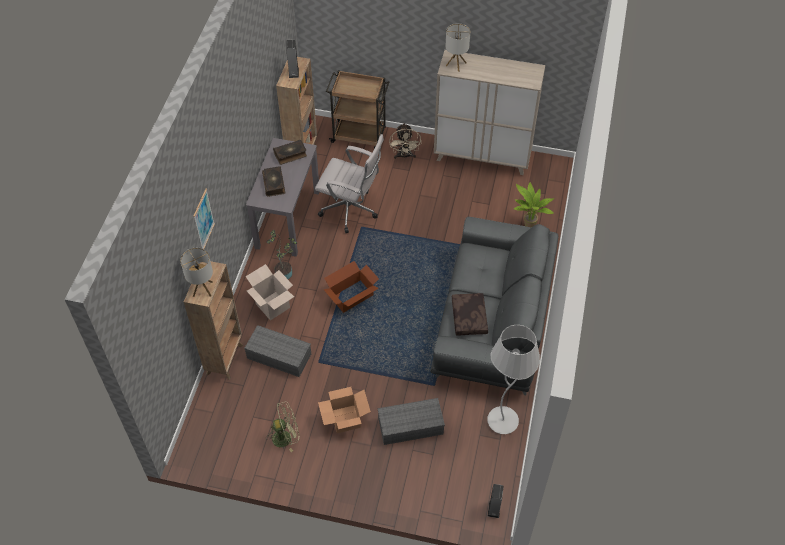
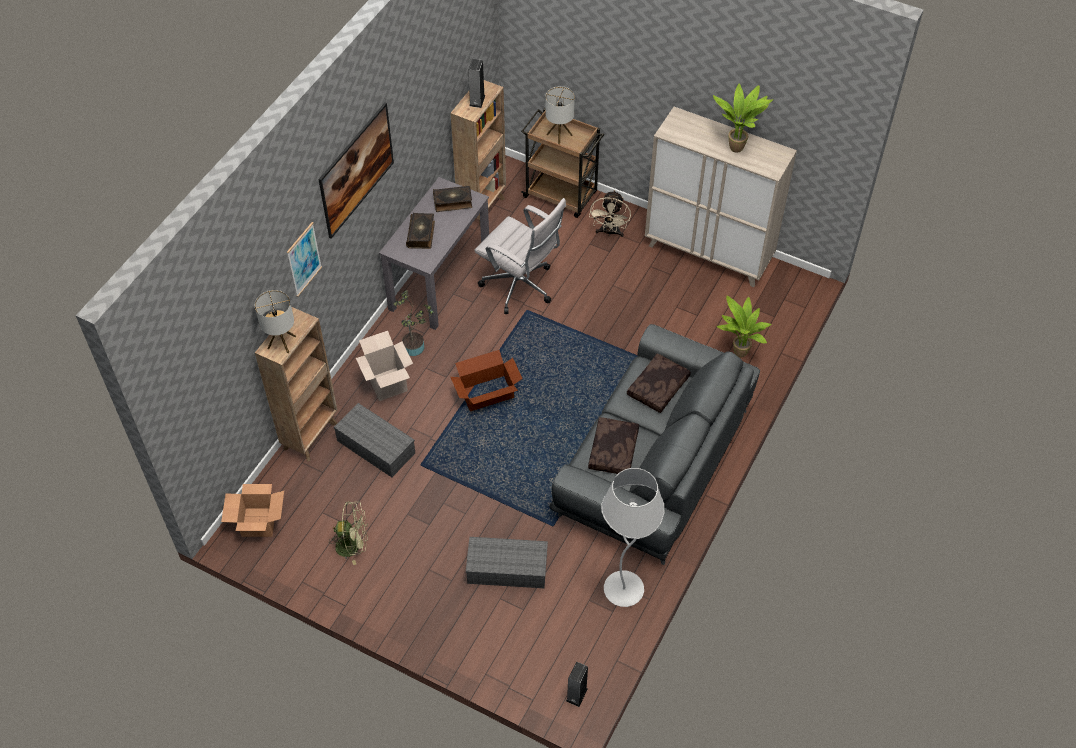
camera: 15 degrees right, 0 degrees up
cardboard box [318,387,371,433] -> cardboard box moved to [221,484,284,537]
table lamp [445,23,470,72] -> table lamp moved to [545,86,575,144]
none -> picture [319,103,394,239]
none -> brown pillow [627,353,691,413]
none -> potted plant [713,84,773,153]

